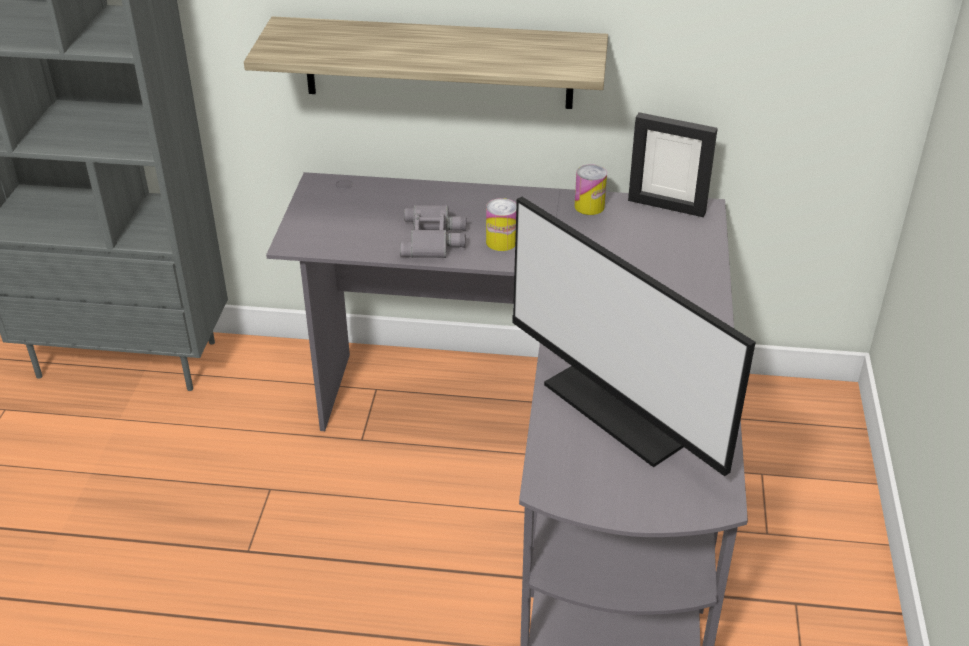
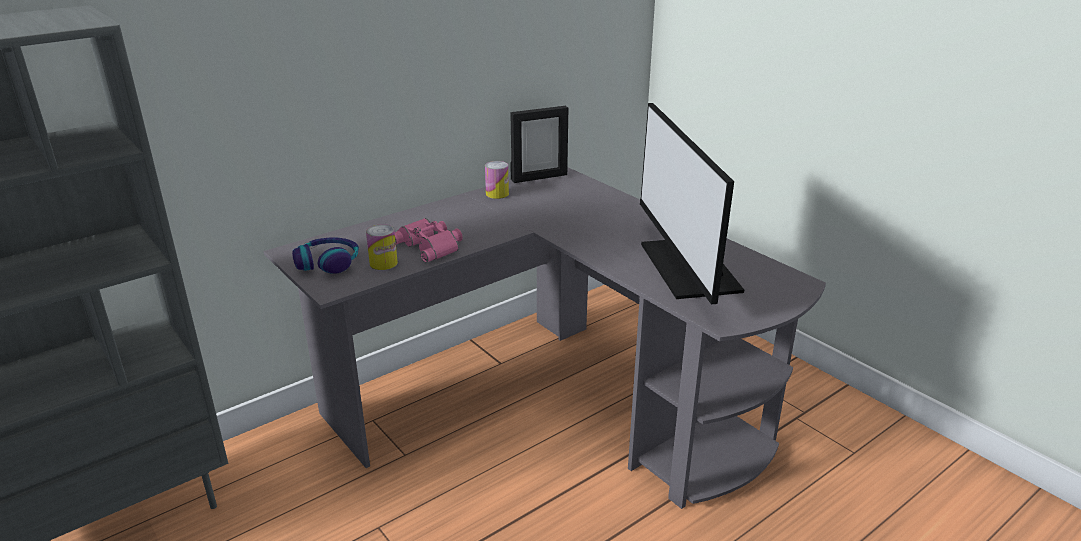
camera: 45 degrees left, 10 degrees down
shelf [244,16,608,109] -> none
grey binoculars [400,205,466,258] -> pink binoculars [395,218,463,263]
can [486,198,516,251] -> can moved to [366,224,398,270]
monitor [512,197,756,476] -> monitor turned 75 degrees clockwise [640,103,744,304]
none -> headphones [292,237,359,273]

